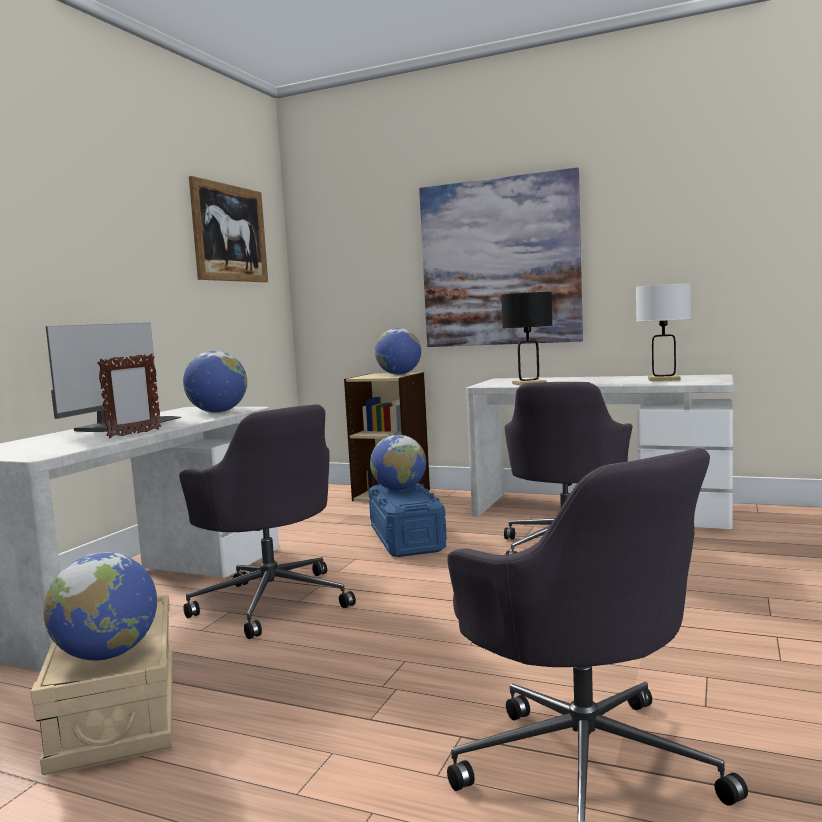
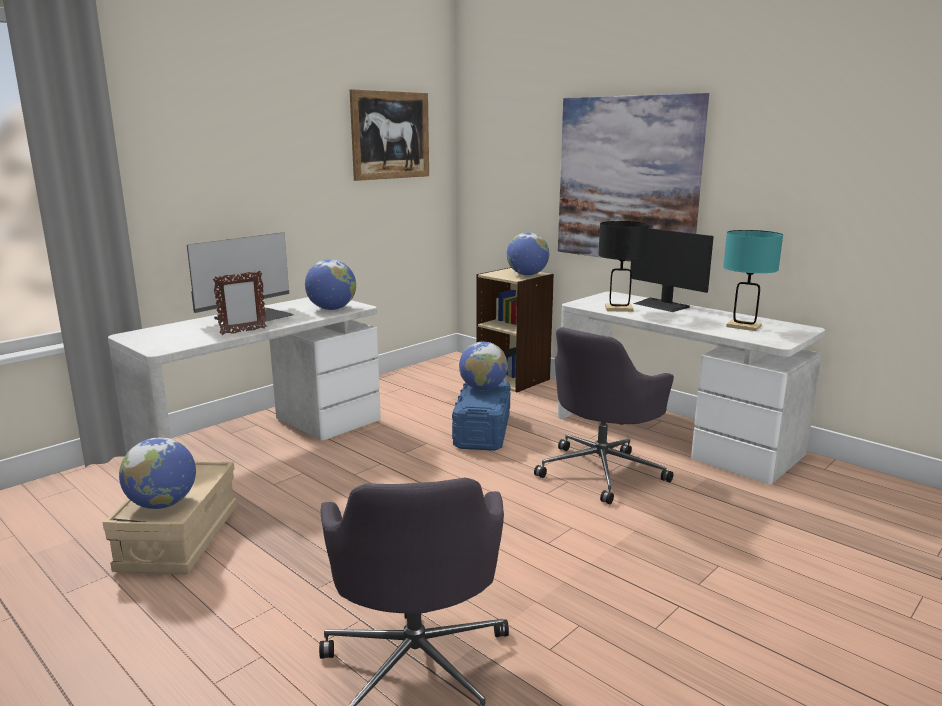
camera: 20 degrees right, 10 degrees up
grey office chair [179,404,356,639] -> none
white table lamp [636,283,691,381] -> turquoise table lamp [723,230,783,331]
none -> monitor [630,228,714,312]

